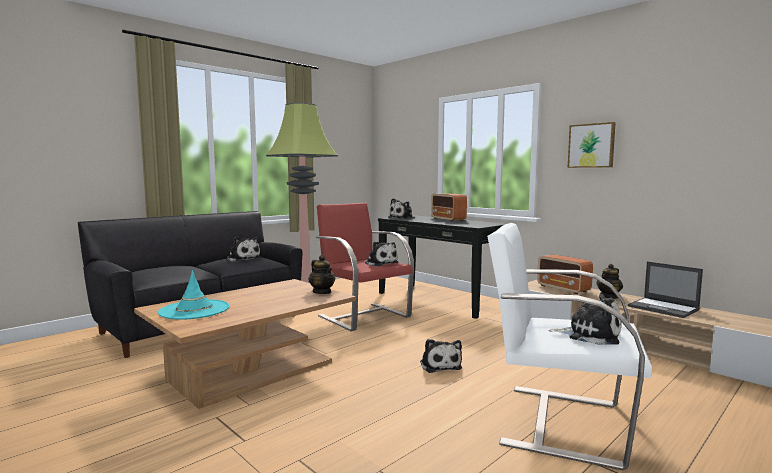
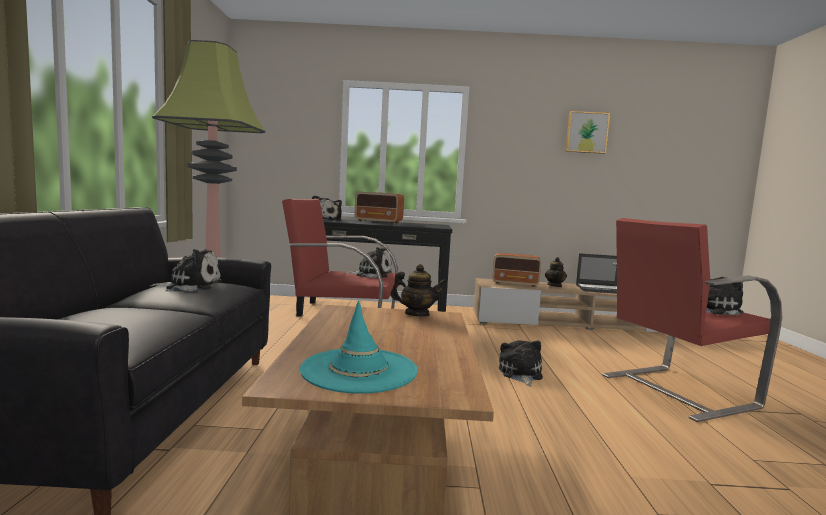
camera: 45 degrees left, 0 degrees up
plush toy [420,339,462,373] -> plush toy turned 120 degrees counterclockwise [499,340,543,387]
white armchair [487,223,652,470] -> red armchair [602,218,782,422]
picture [568,122,616,168] -> picture moved to [565,111,610,154]

